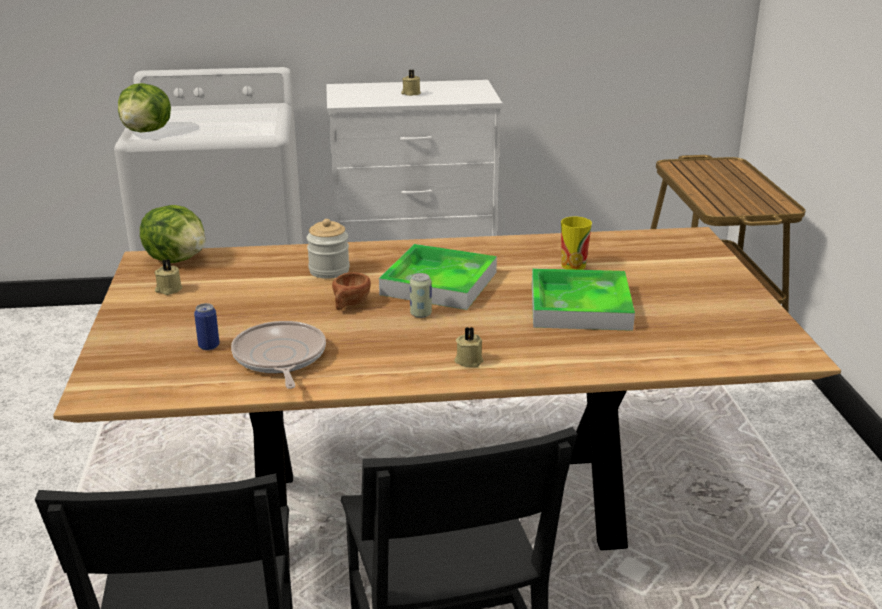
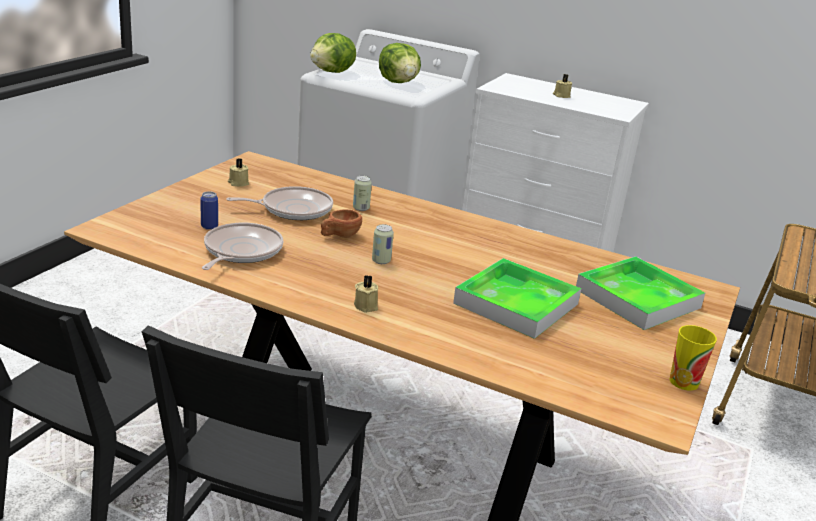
camera: 30 degrees right, 0 degrees up
lettuce [140,205,205,263] -> lettuce moved to [379,43,421,83]
jar [307,219,350,279] -> can [353,176,372,211]
tray [379,244,497,310] -> tray moved to [576,256,705,330]
cup [561,217,592,270] -> cup moved to [670,325,717,391]
none -> frying pan [226,186,333,220]

